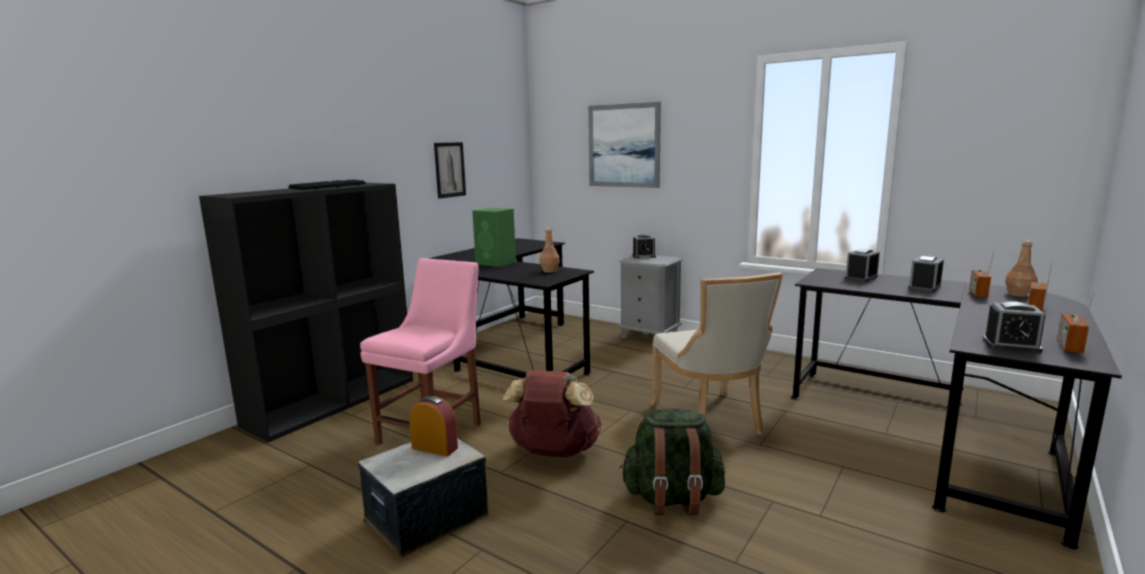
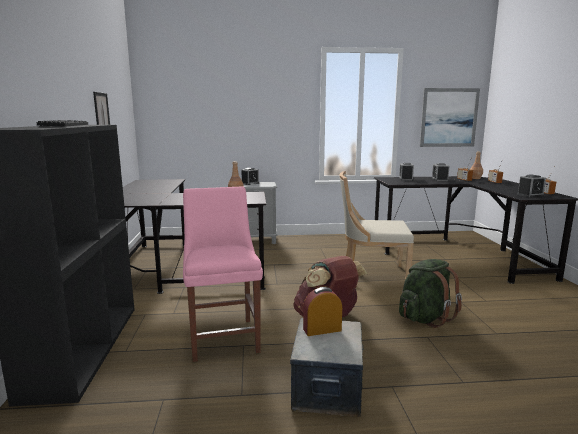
camera: 40 degrees left, 0 degrees up
green speaker [472,208,516,267] -> none
picture [588,102,661,188] -> picture moved to [420,88,480,147]
beige chair [651,272,783,435] -> beige chair turned 150 degrees clockwise [339,171,414,280]

